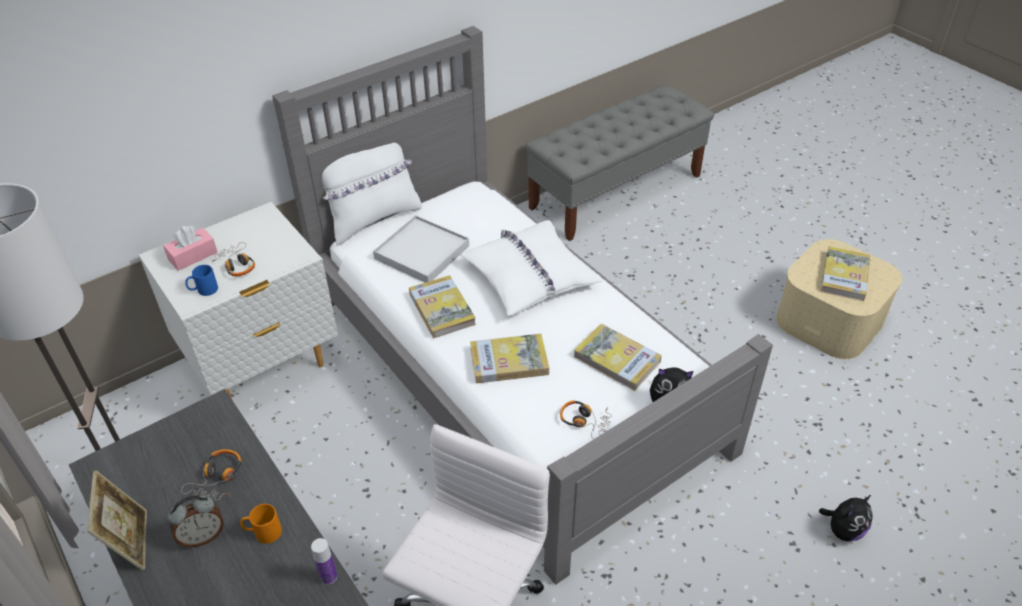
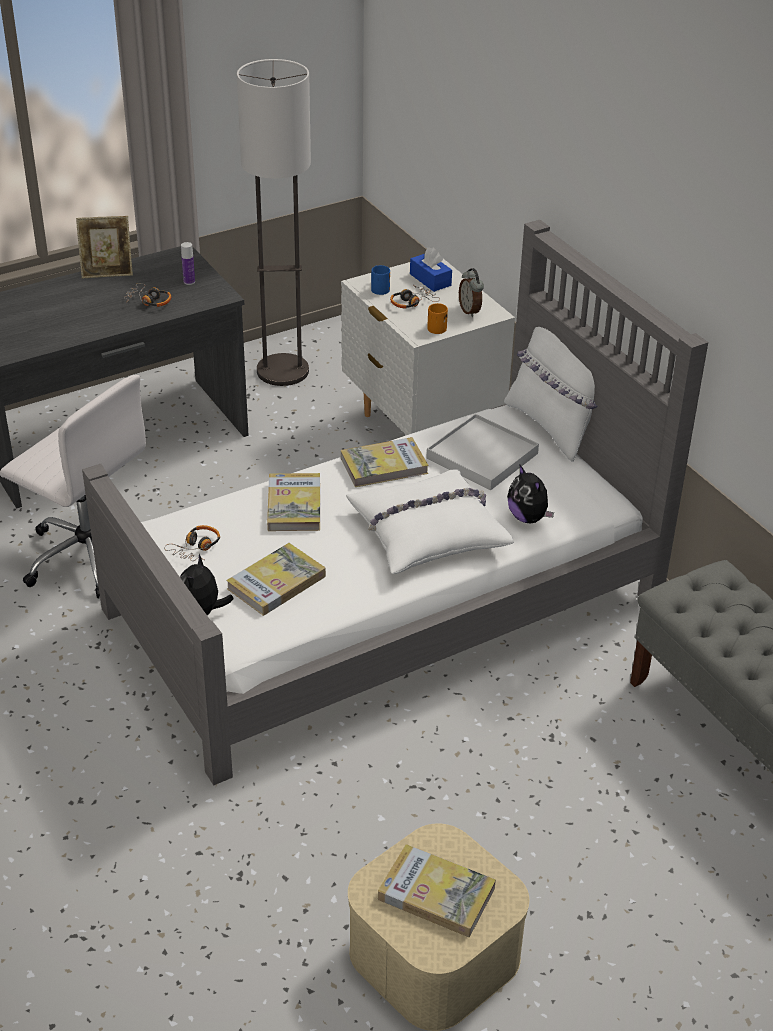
camera: 95 degrees right, 5 degrees down
pink tissue box [163,226,217,271] -> blue tissue box [410,247,452,292]
alarm clock [168,496,224,547] -> alarm clock moved to [459,268,484,317]
orange mug [240,504,282,544] -> orange mug moved to [427,303,448,334]
bottle [311,538,337,585] -> bottle moved to [181,242,195,285]
plush toy [819,495,873,541] -> plush toy moved to [507,464,554,523]

